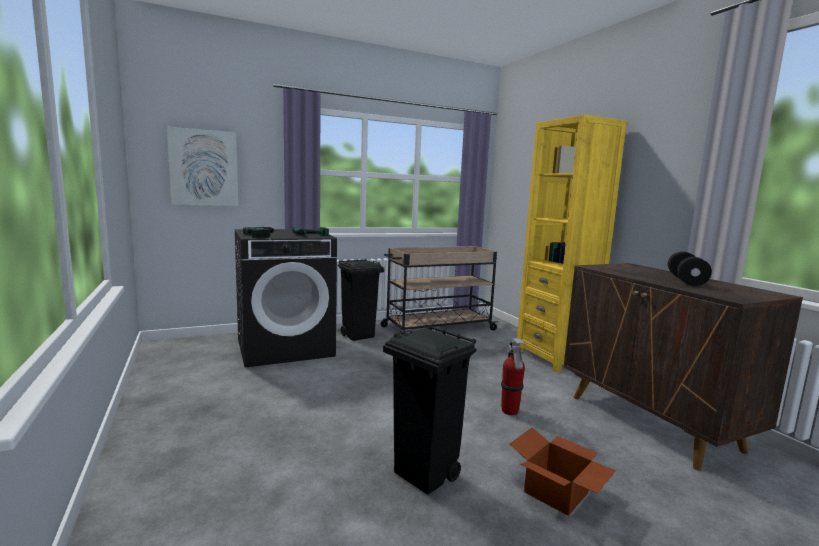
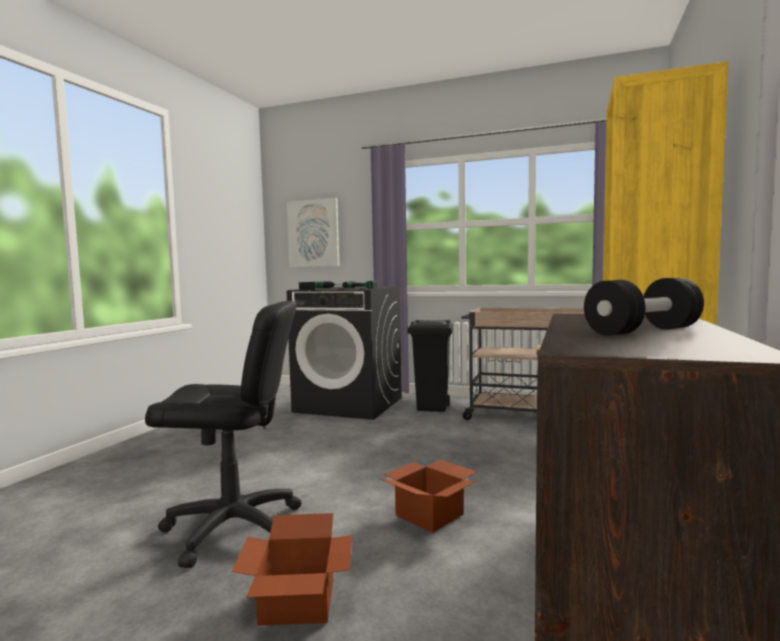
camera: 45 degrees right, 5 degrees down
black trash can [383,325,476,495] -> black office chair [145,301,301,568]
fire extinguisher [501,338,526,415] -> cardboard box [380,460,477,533]

